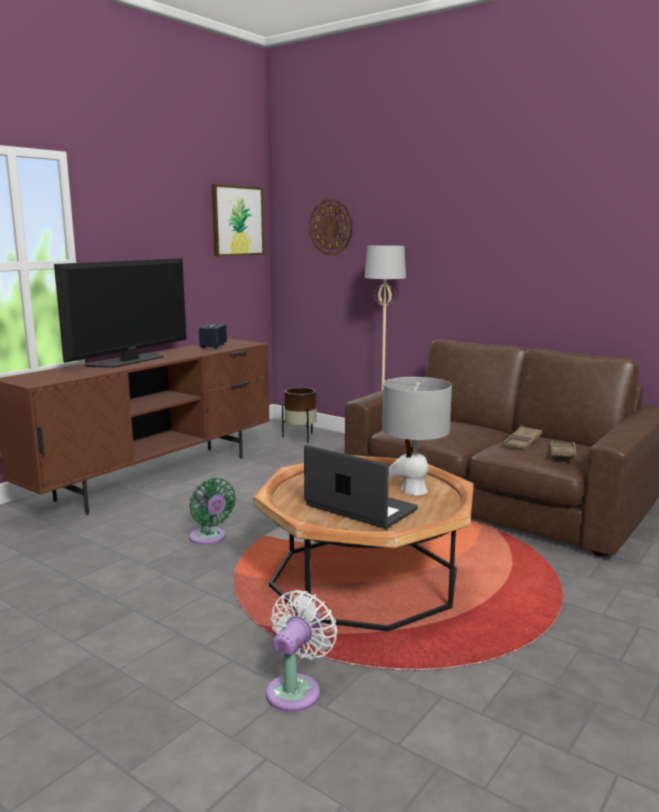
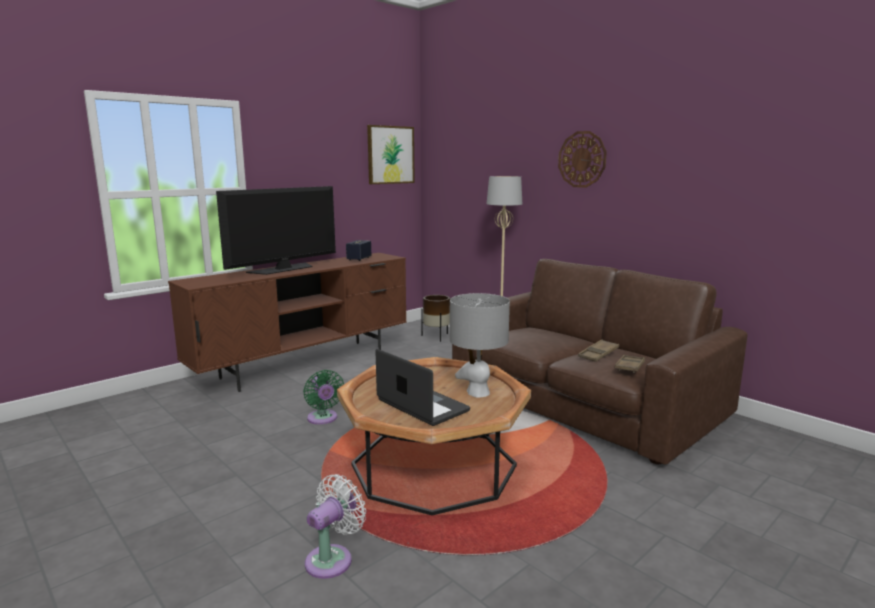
camera: 10 degrees right, 0 degrees up
wall clock [309,199,352,255] -> wall clock moved to [558,131,607,188]

